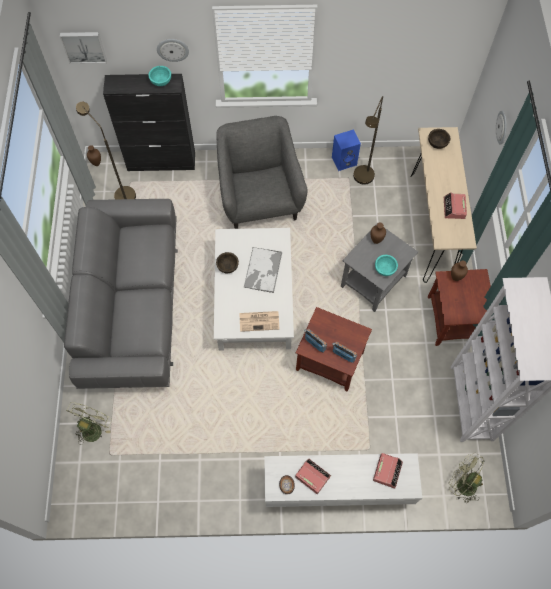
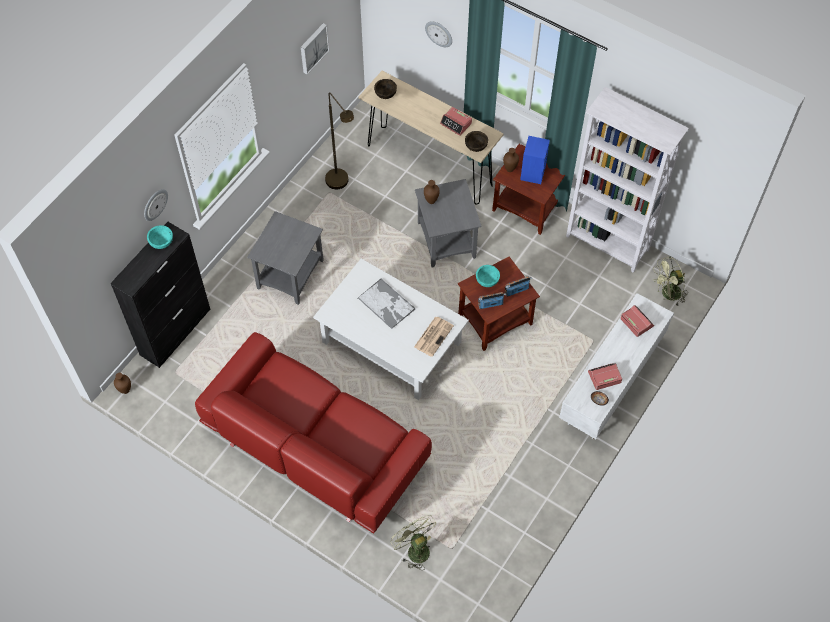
camera: 55 degrees left, 5 degrees down
picture [60,32,107,64] -> picture moved to [301,23,329,75]
grey sofa [64,199,178,389] -> red sofa [195,332,432,534]
brown floor lamp [76,102,136,199] -> none
brown bowl [216,252,239,273] -> brown bowl moved to [465,131,488,152]
grey armchair [217,116,307,229] -> grey side table [247,211,324,305]
blue speaker [332,129,361,171] -> blue speaker moved to [520,136,550,184]
turquoise bowl [375,255,398,276] -> turquoise bowl moved to [476,265,500,287]

